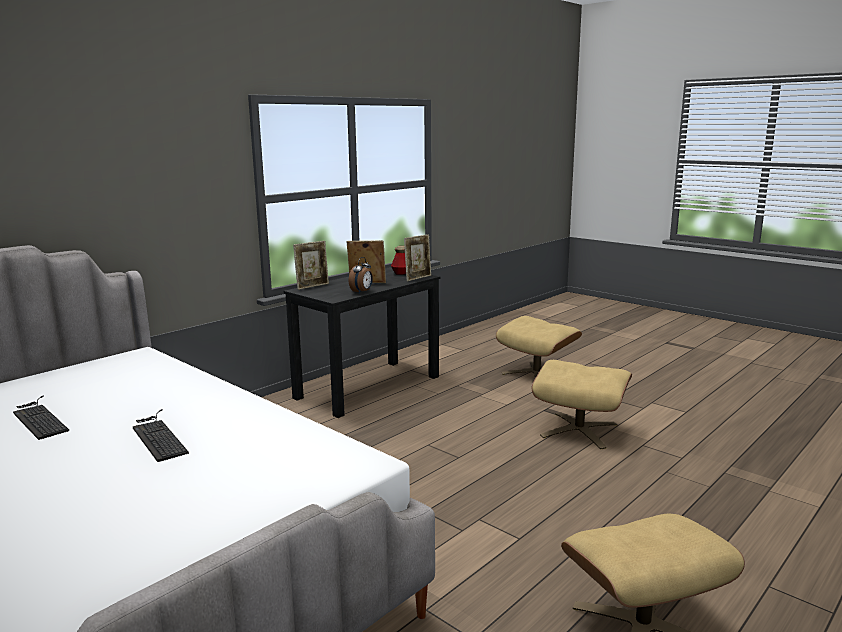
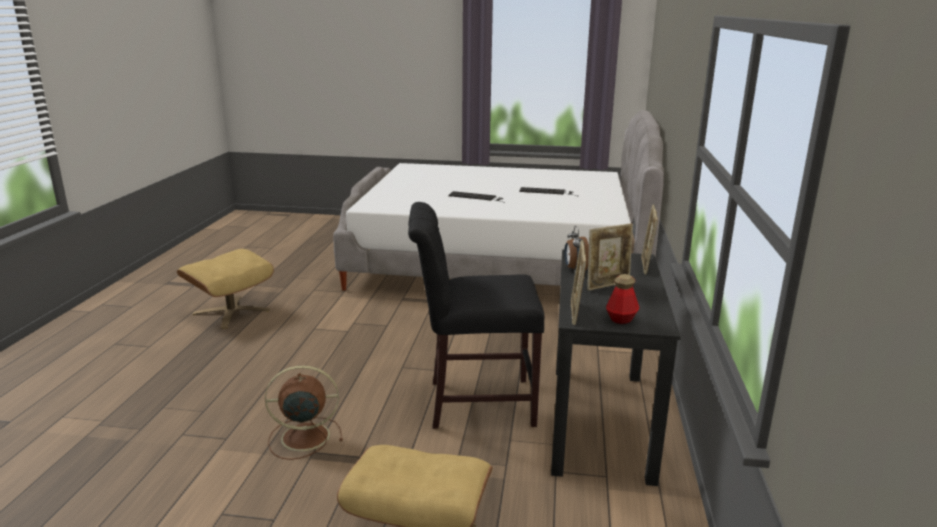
camera: 145 degrees right, 5 degrees up
beige ottoman [532,360,632,449] -> brown fan [265,365,343,460]
none -> black chair [408,202,545,429]

